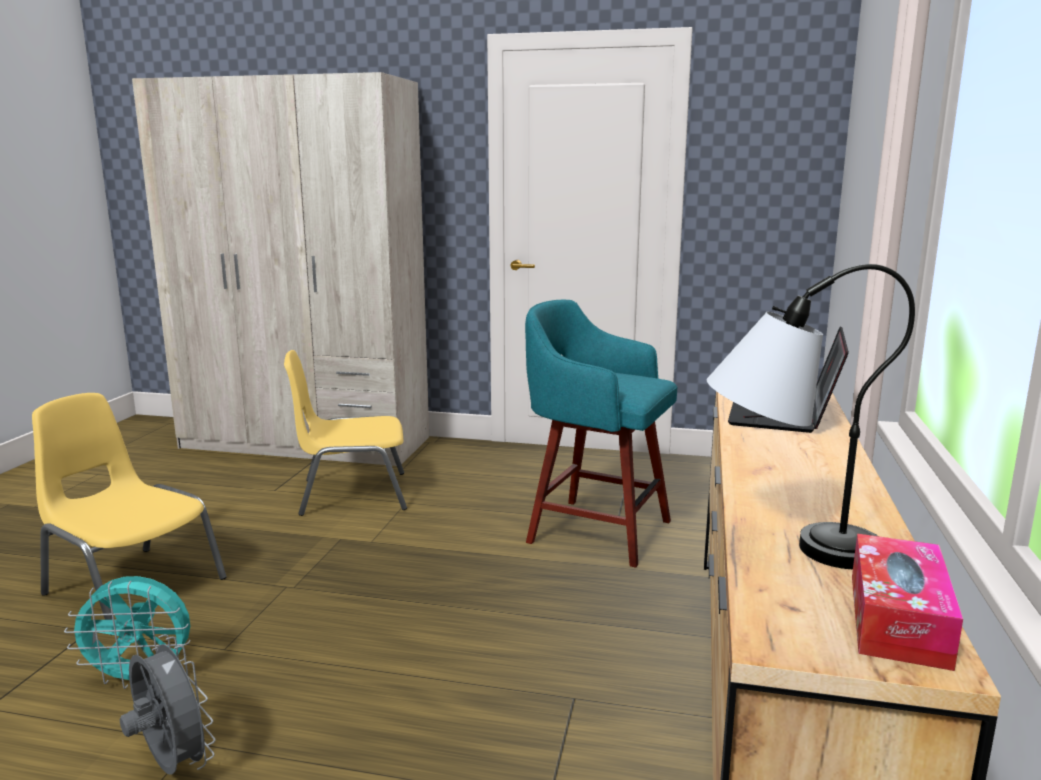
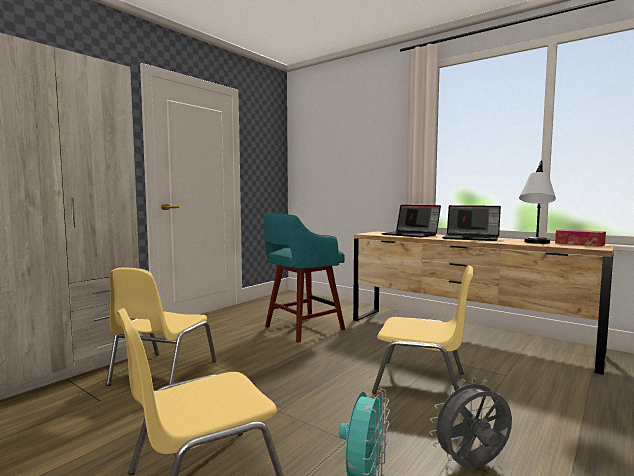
camera: 65 degrees left, 10 degrees down
none -> yellow chair [372,265,473,394]
none -> laptop [442,205,501,241]

